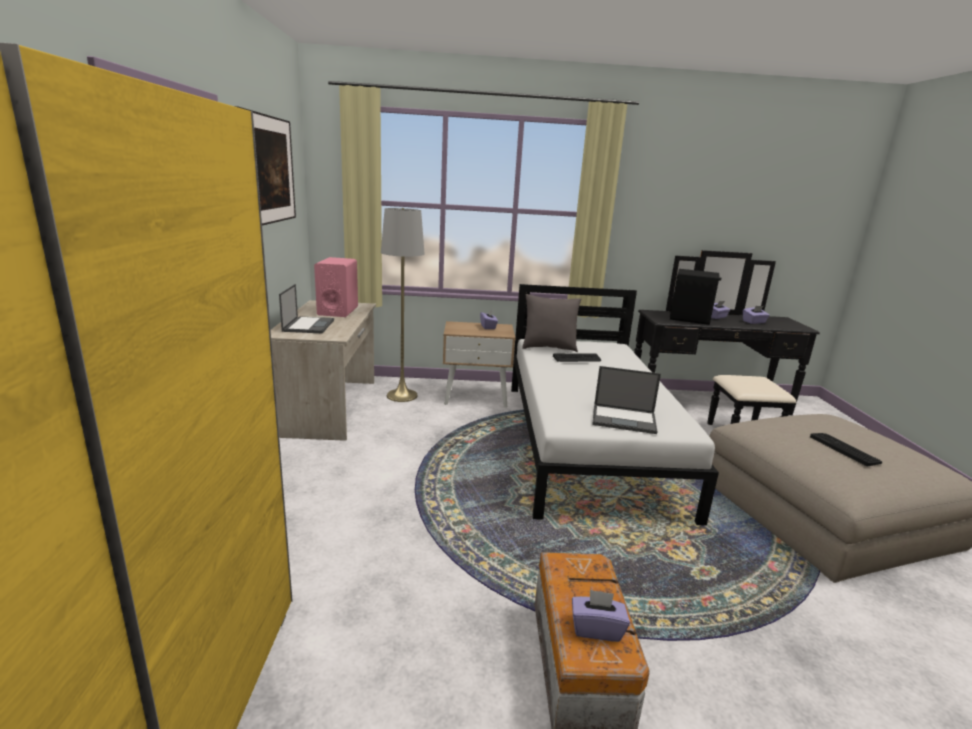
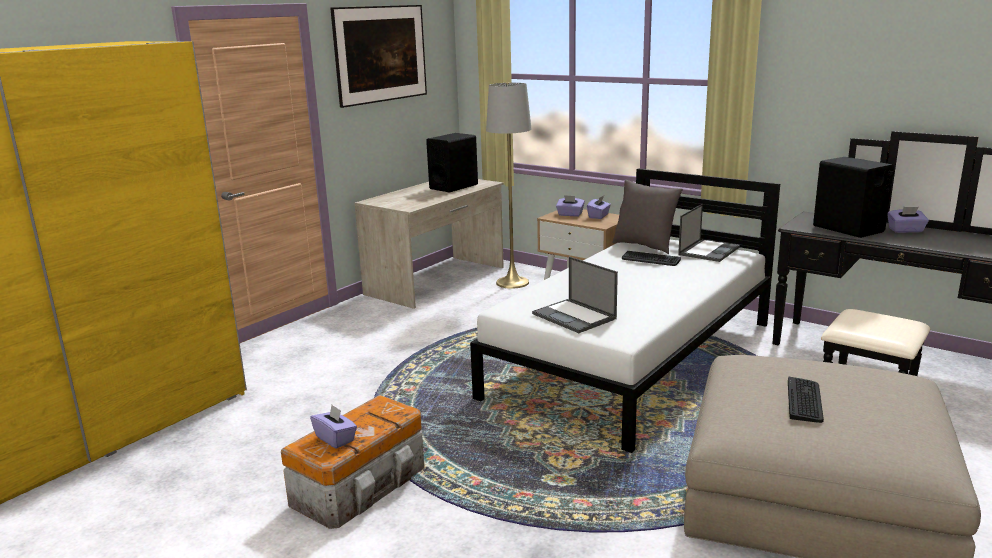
camera: 40 degrees right, 0 degrees up
laptop [279,284,334,333] -> laptop moved to [678,204,740,262]
pink speaker [314,257,358,317] -> black speaker [426,133,478,193]
purple tissue box [743,306,770,324] -> purple tissue box moved to [556,195,585,217]

